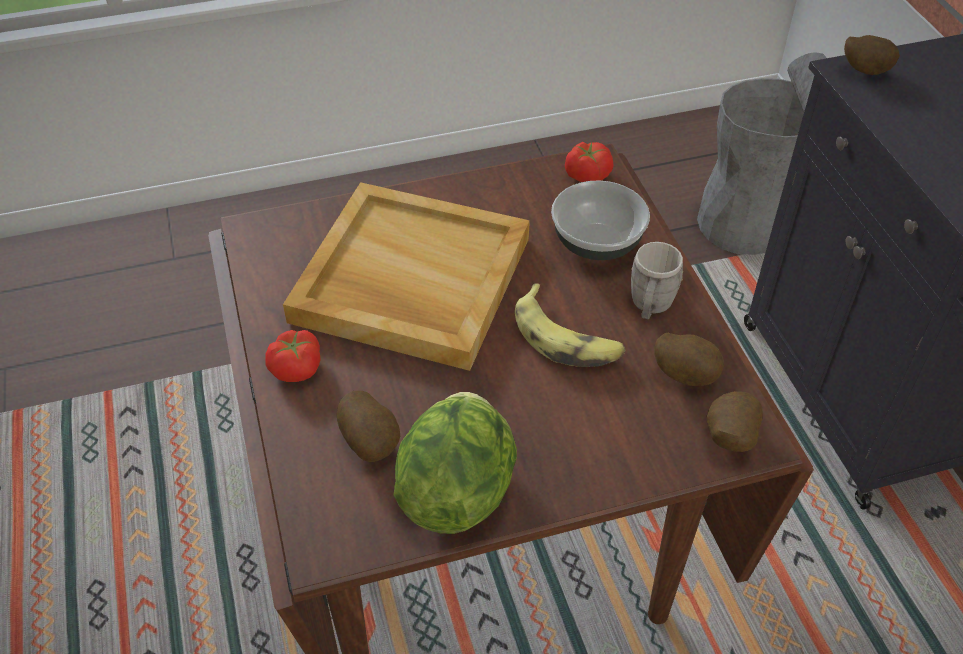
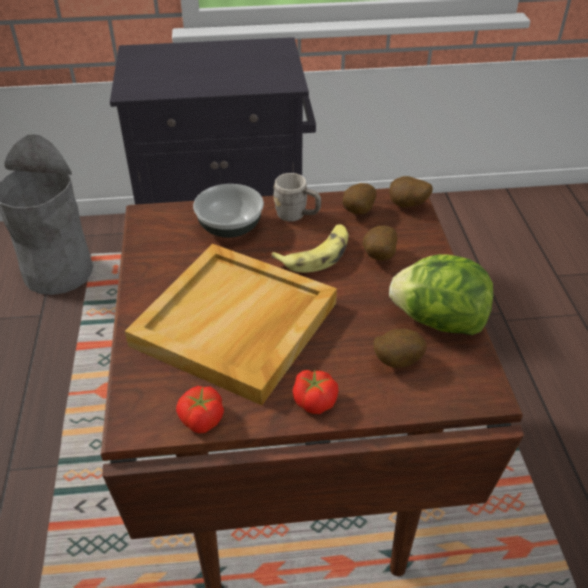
camera: 80 degrees left, 5 degrees down
tomato [565,142,614,182] -> tomato moved to [176,386,224,433]
potato [844,35,900,75] -> potato moved to [362,225,397,261]

